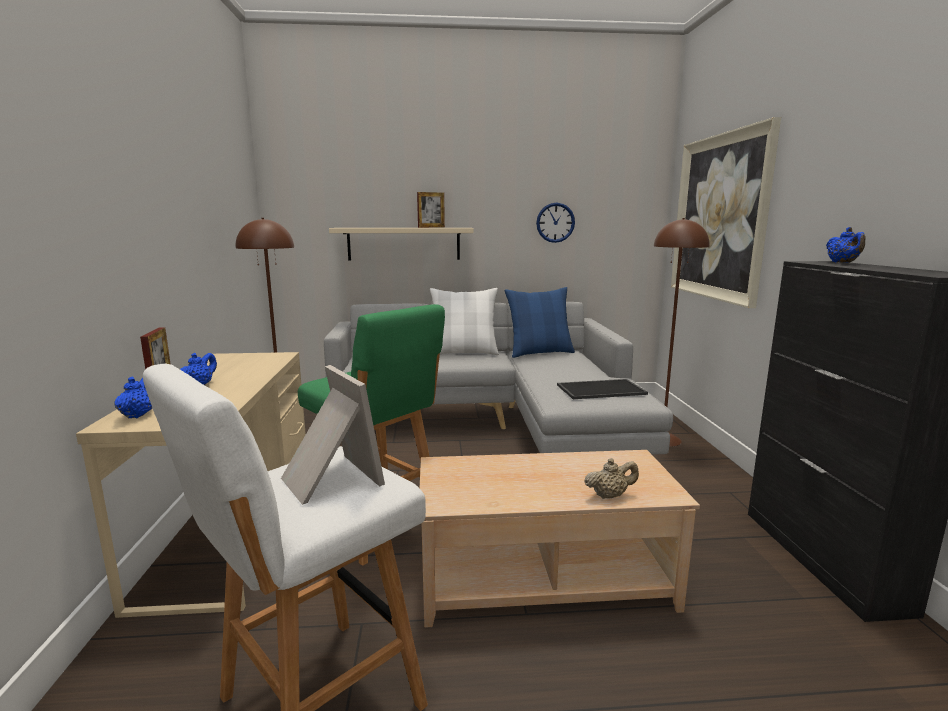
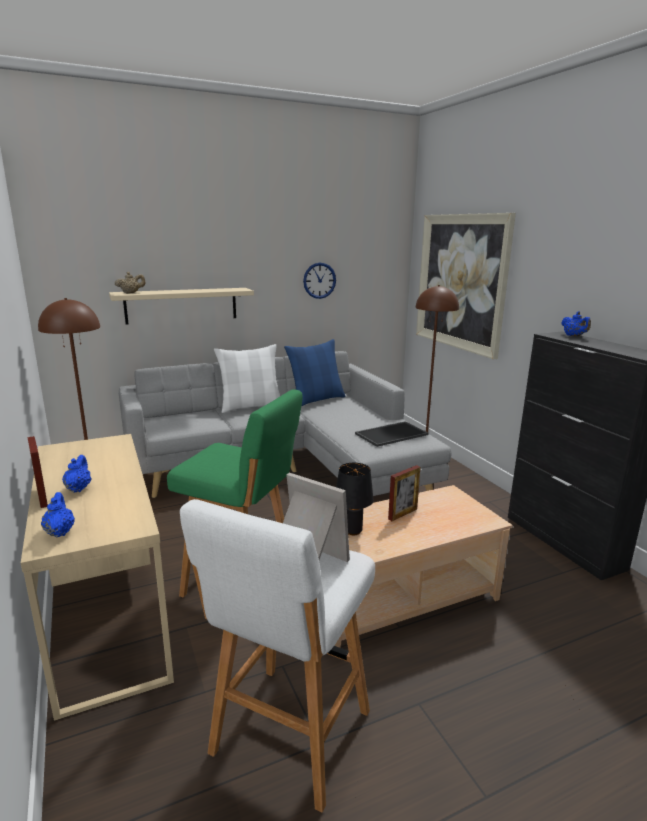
camera: 20 degrees left, 5 degrees up
picture frame [417,192,445,228] -> picture frame moved to [388,465,421,521]
beige teapot [584,458,639,499] -> beige teapot moved to [115,272,145,294]
none -> black table lamp [336,463,373,535]

